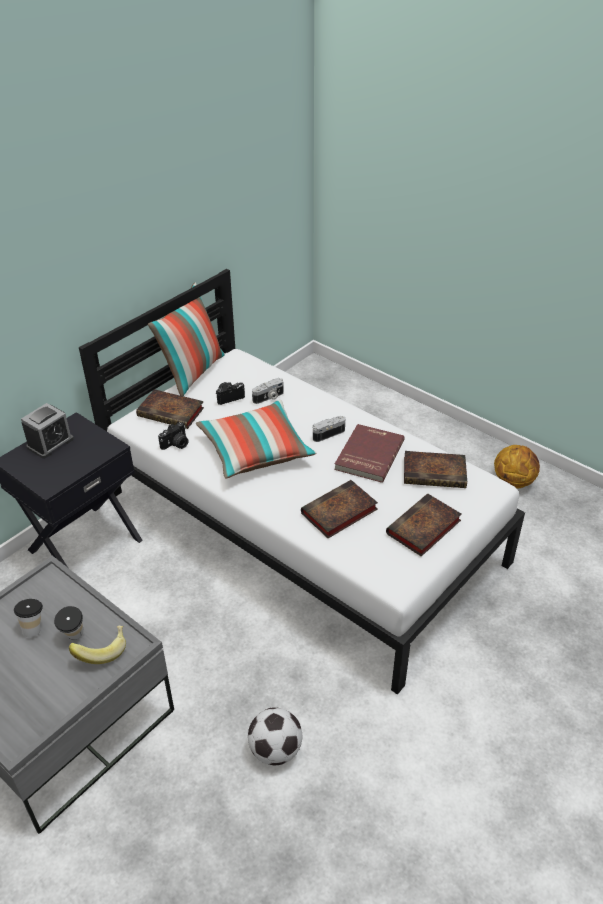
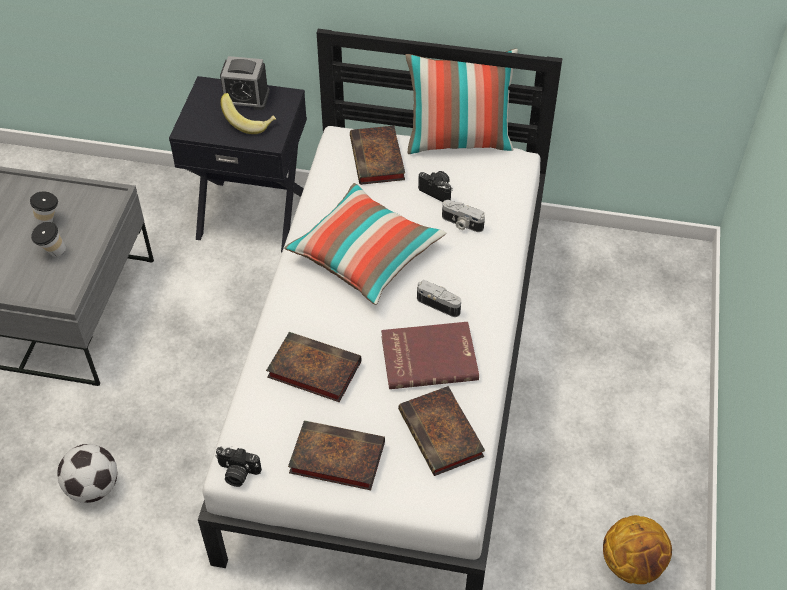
camera: 60 degrees right, 10 degrees up
banana [69,625,126,664] -> banana moved to [220,93,276,134]
camera [158,422,188,450] -> camera moved to [215,446,262,487]

